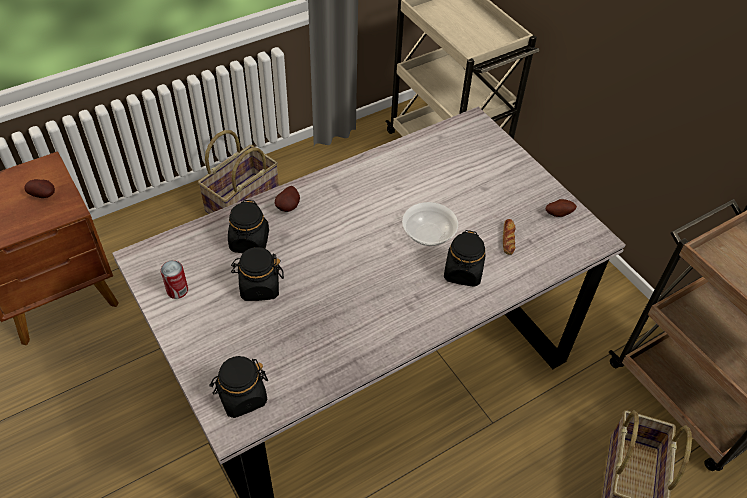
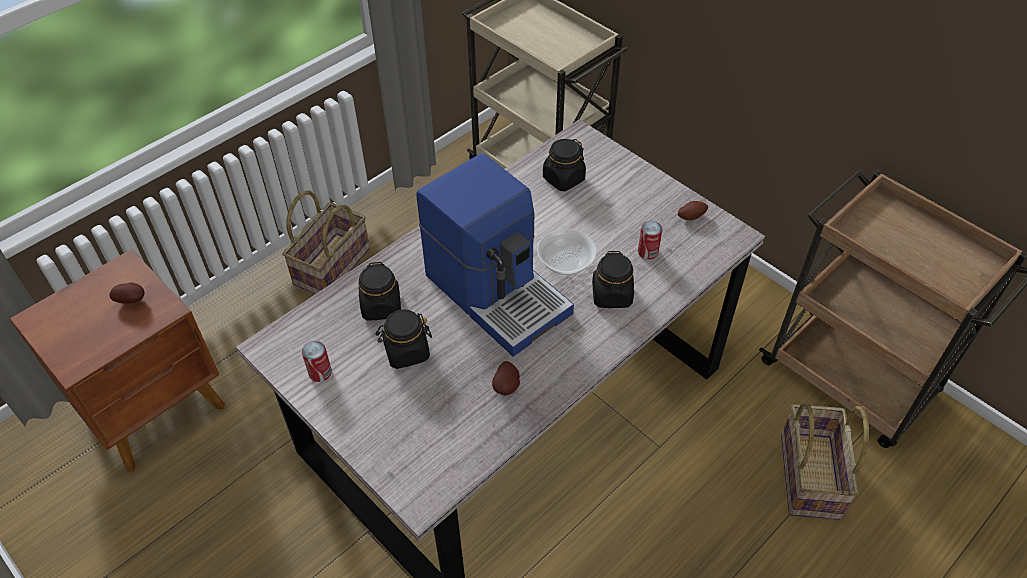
camera: 10 degrees left, 0 degrees up
black jar [209,356,268,418] -> black jar moved to [543,139,586,191]
potato [275,186,300,212] -> potato moved to [492,361,520,395]
bread [503,219,516,255] -> can [638,221,662,259]
none -> coffee machine [417,154,574,357]

